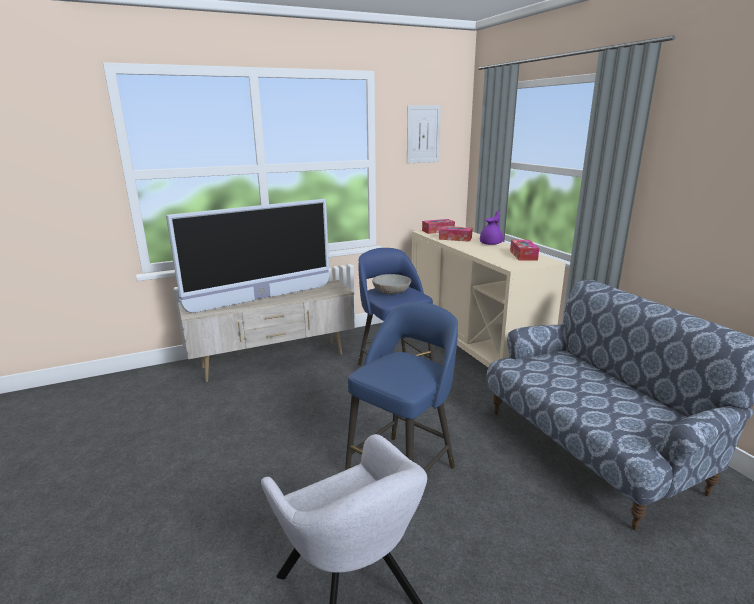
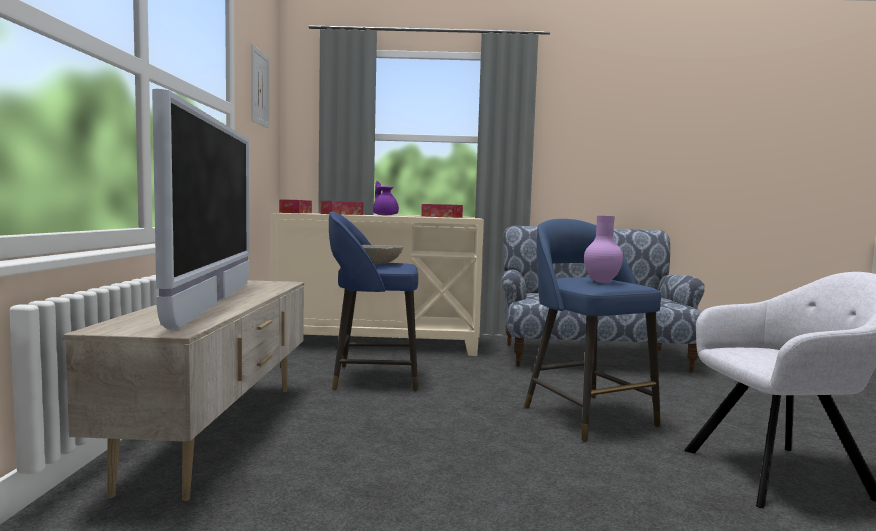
camera: 65 degrees left, 15 degrees down
none -> purple vase [584,216,623,283]

